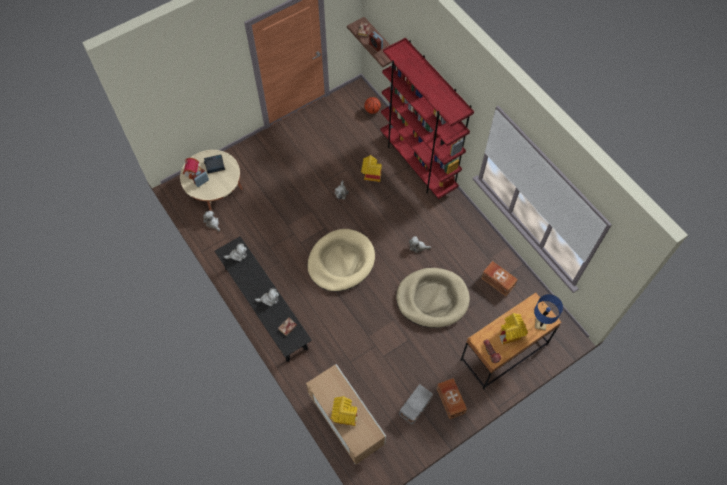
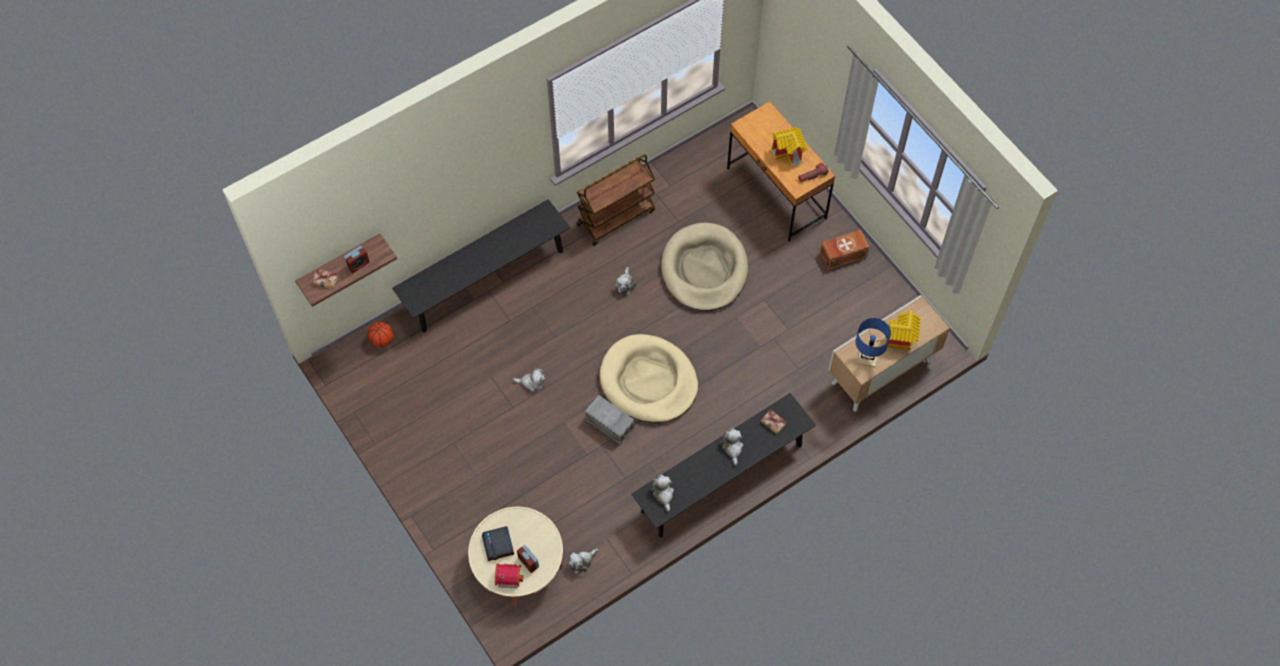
camera: 90 degrees left, 0 degrees up
toy house [361,155,382,182] -> none
red bookcase [380,38,474,199] -> black bench [392,199,570,332]
grey storage box [399,384,433,425] -> grey storage box moved to [585,395,634,445]
brown storage box [481,261,518,296] -> none
blue table lamp [534,294,563,330] -> blue table lamp moved to [856,318,891,367]
none -> brown cart [577,154,655,246]

